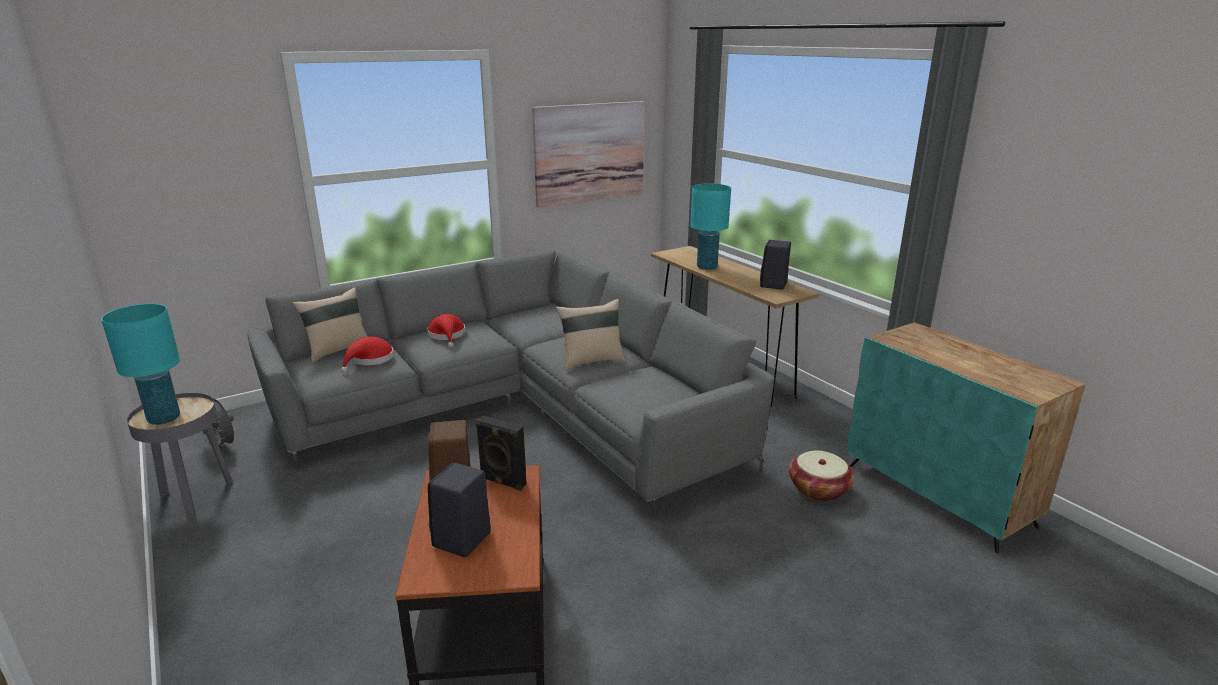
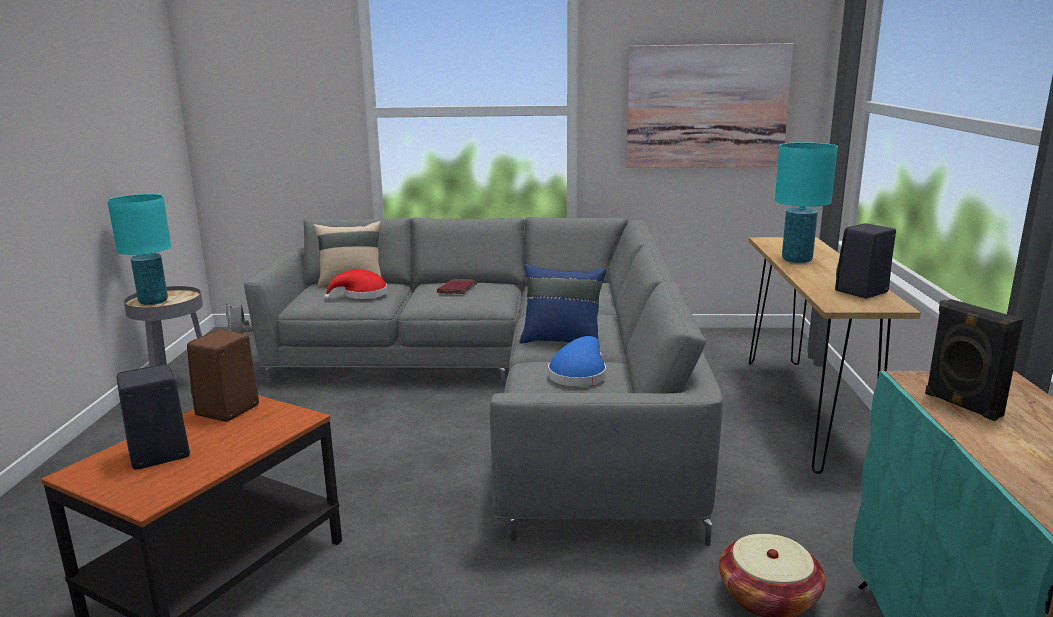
camera: 35 degrees right, 5 degrees down
red hat [427,314,465,348] -> red book [437,279,477,294]
black speaker [475,416,527,491] -> black speaker moved to [925,299,1023,421]
beige pillow [556,299,625,370] -> blue pillow [519,264,606,343]
none -> blue hat [548,336,606,386]

